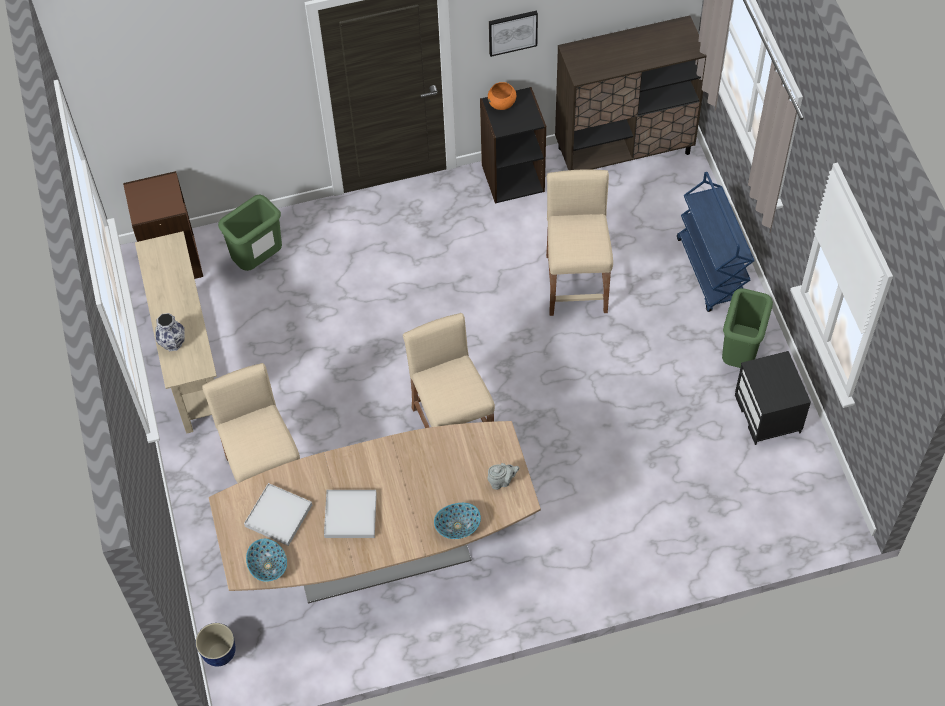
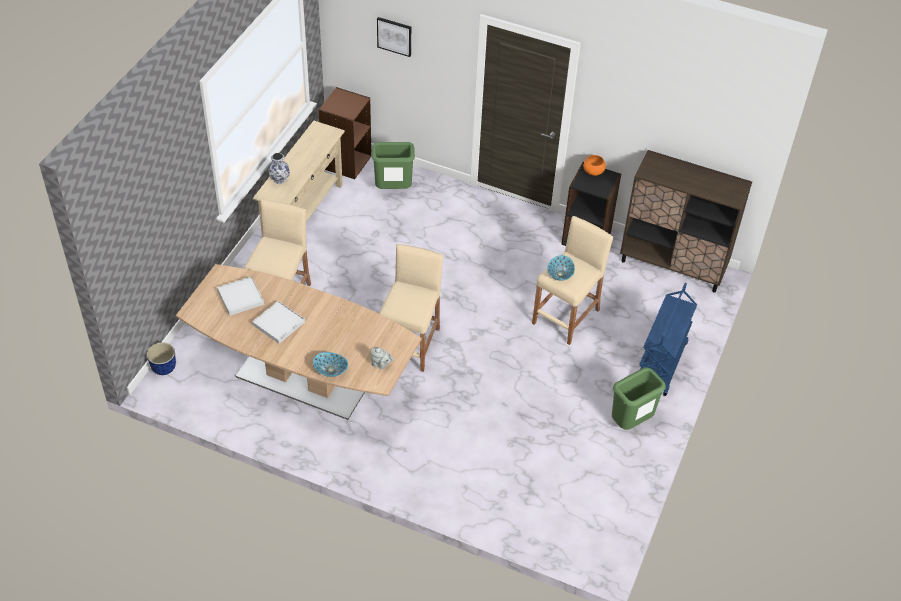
camera: 35 degrees right, 10 degrees down
bowl [246,539,287,582] -> bowl moved to [547,255,575,281]
picture [489,11,538,57] -> picture moved to [377,17,411,57]
black nightstand [735,351,811,445] -> none

